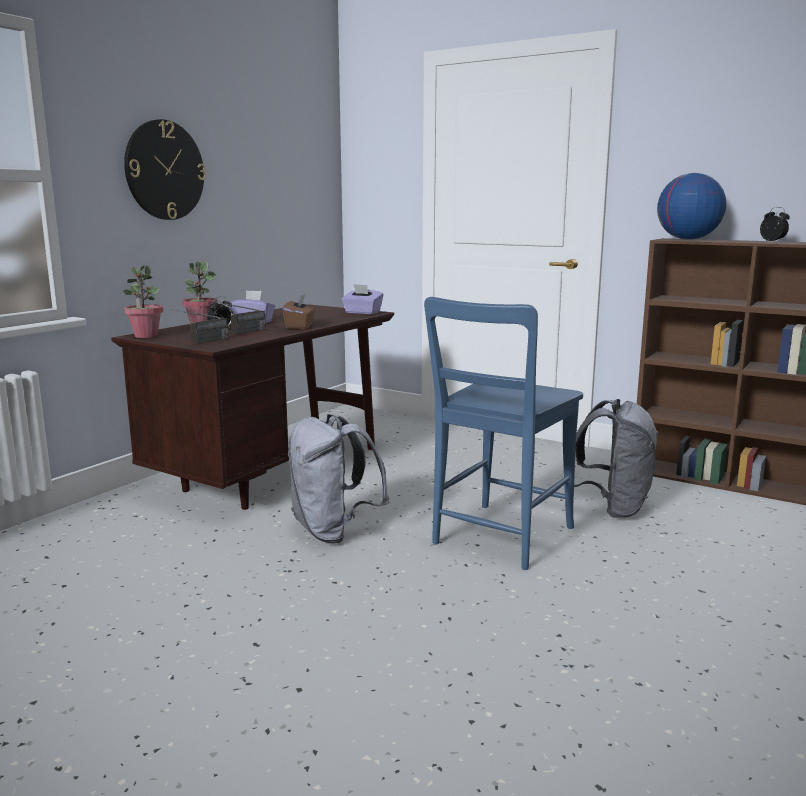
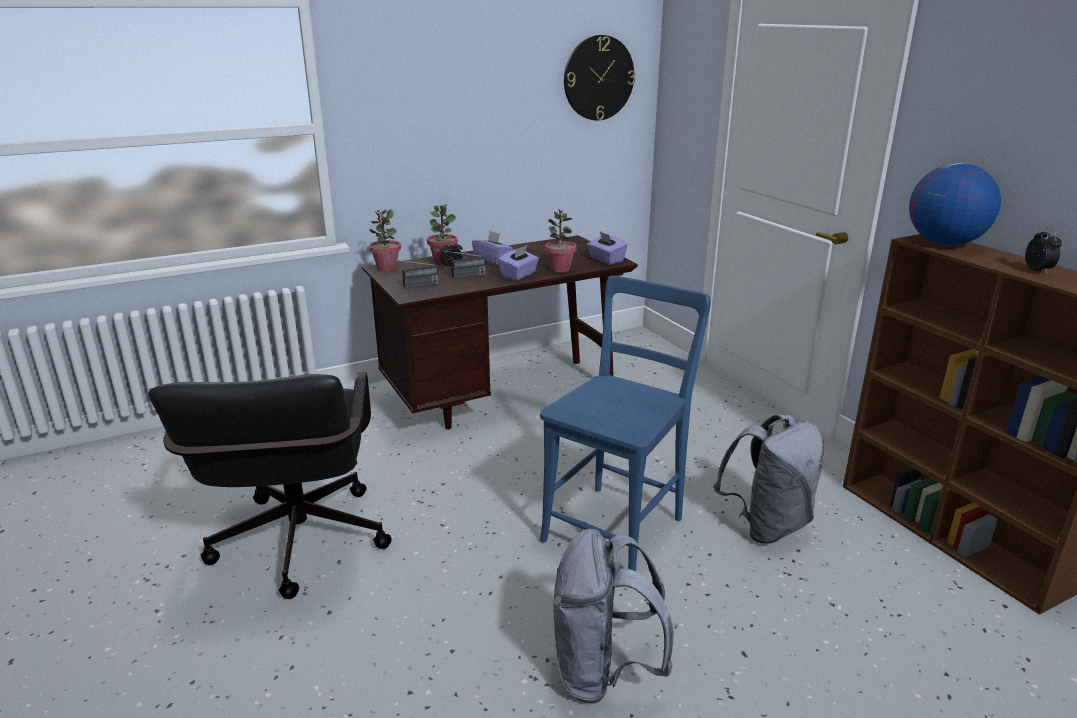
camera: 30 degrees right, 10 degrees up
wall clock [124,119,206,220] -> wall clock moved to [564,35,635,120]
brown tissue box [283,294,316,329] -> purple tissue box [498,245,539,281]
grey backpack [288,414,389,543] -> grey backpack moved to [554,529,674,704]
blue chair [424,297,583,570] -> blue chair turned 150 degrees clockwise [540,275,711,571]
none -> black office chair [149,372,392,599]
none -> potted plant [545,209,577,272]

